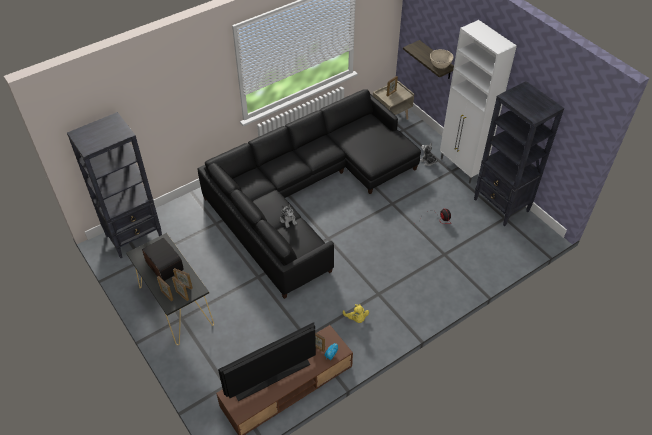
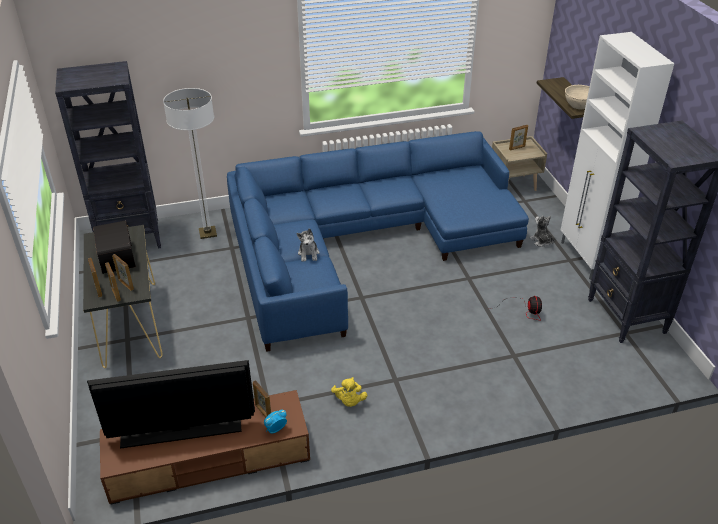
camera: 20 degrees right, 10 degrees down
black sofa [198,89,421,299] -> blue sofa [227,131,529,352]
none -> floor lamp [163,88,217,239]

